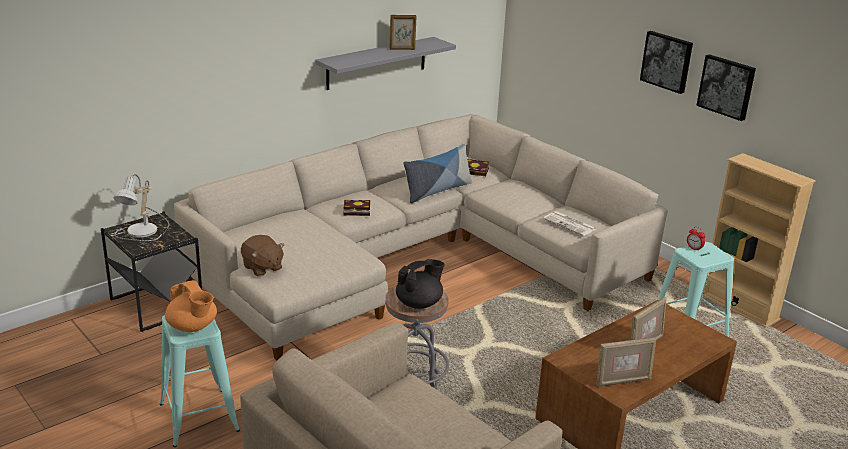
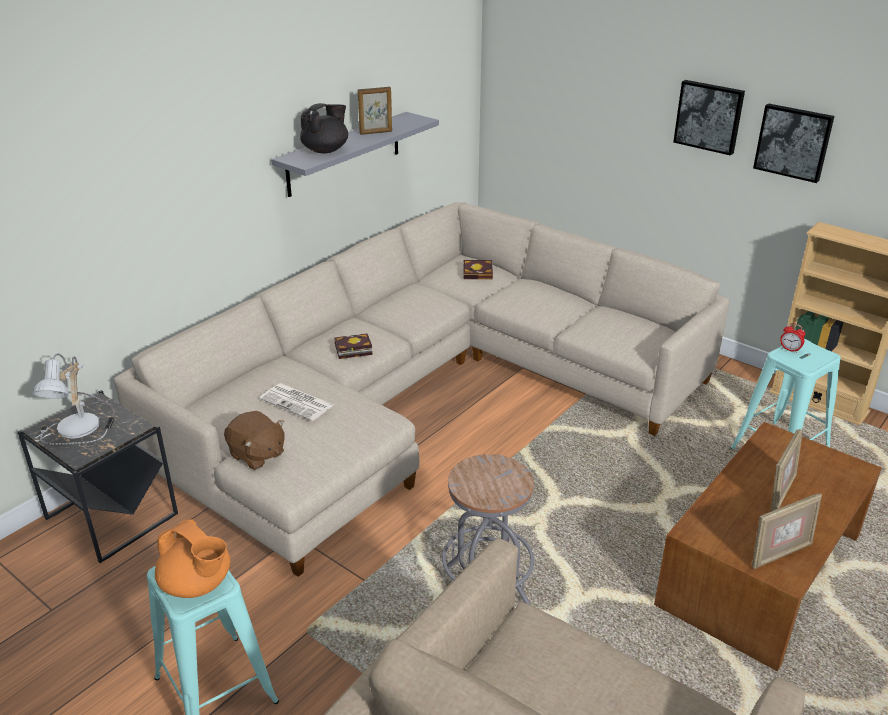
camera: 10 degrees left, 5 degrees up
black teapot [396,259,445,309] -> black teapot moved to [300,103,348,153]
pillow [403,143,472,203] -> none
newspaper [543,211,596,236] -> newspaper moved to [260,383,334,421]

